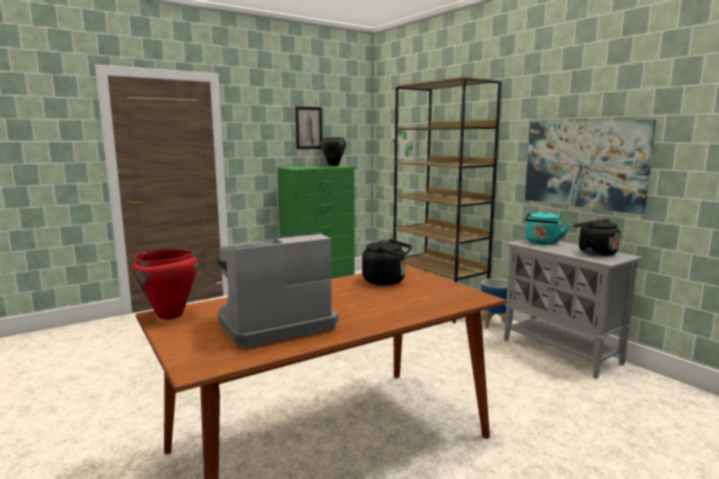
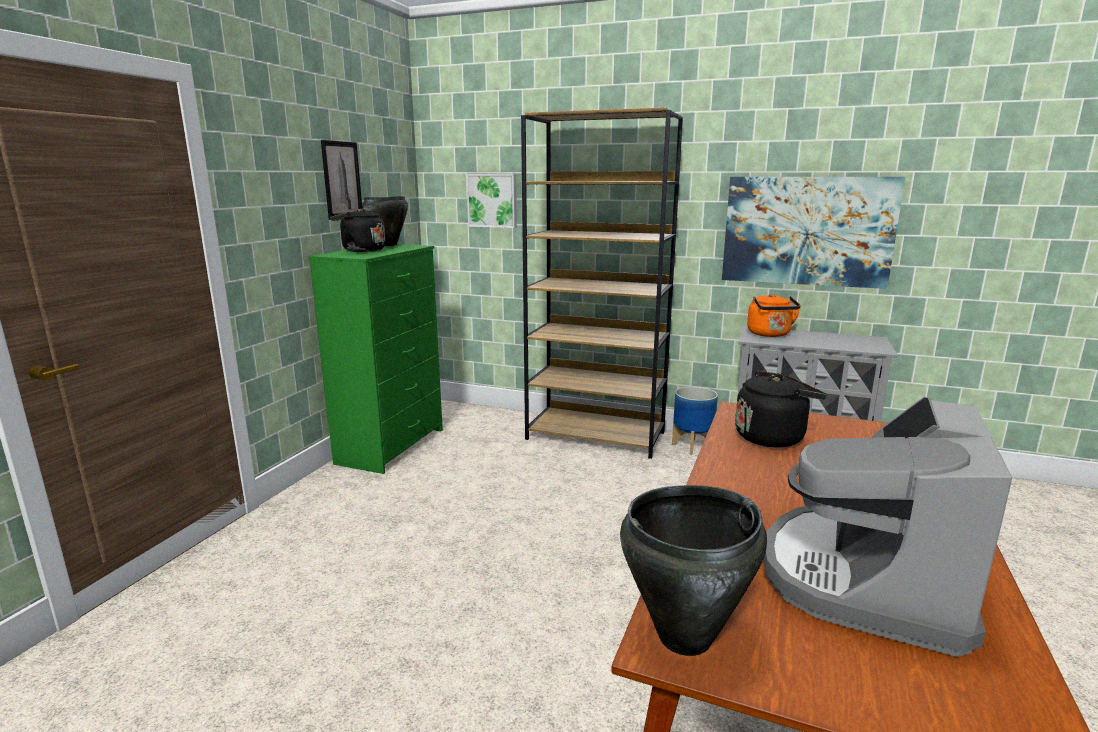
camera: 35 degrees left, 5 degrees up
red cooking pot [133,249,198,320] -> black cooking pot [620,485,767,656]
turquoise kettle [525,211,570,245] -> orange kettle [747,293,801,337]
black kettle [573,219,620,256] -> black kettle moved to [330,208,386,252]

